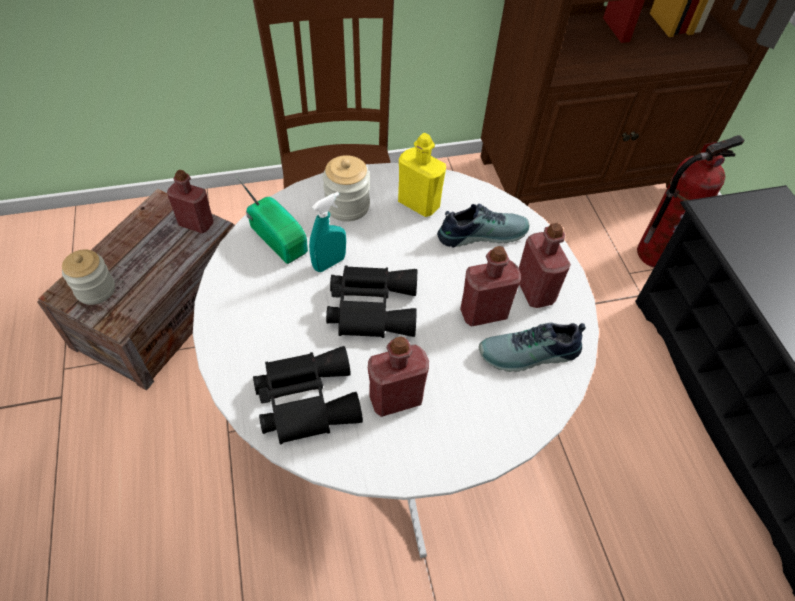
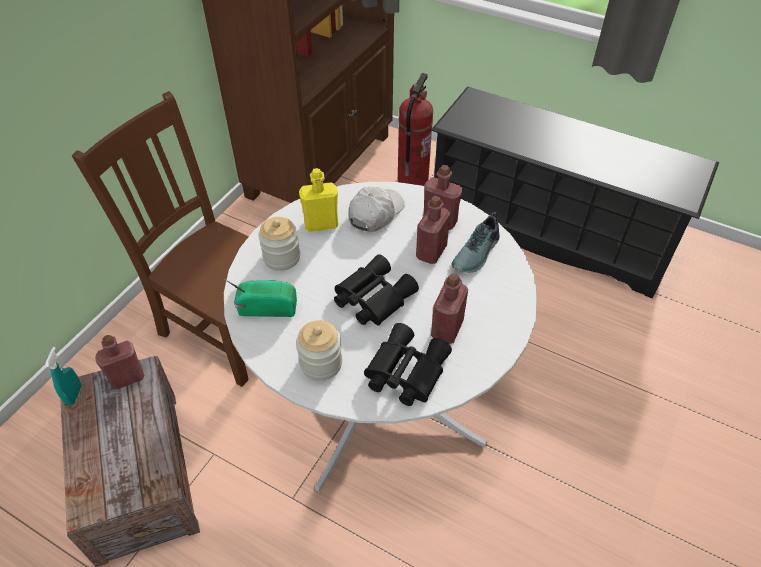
camera: 45 degrees left, 5 degrees down
jar [62,249,115,305] -> jar moved to [296,320,342,381]
turquoise spray bottle [309,192,346,272] -> turquoise spray bottle moved to [45,347,82,406]
shoe [437,204,530,247] -> white cap [349,187,405,232]

